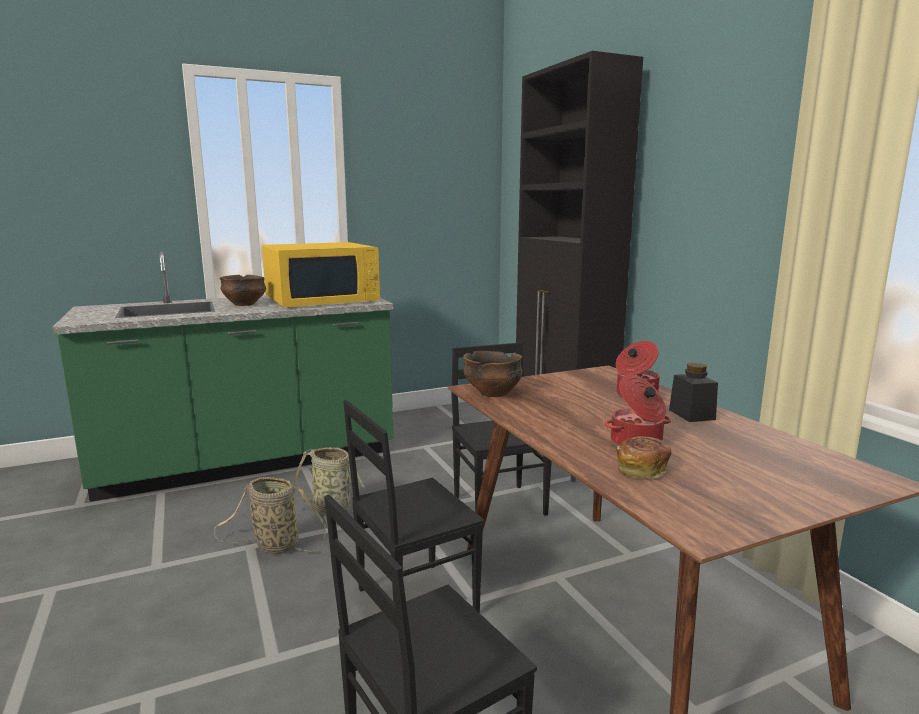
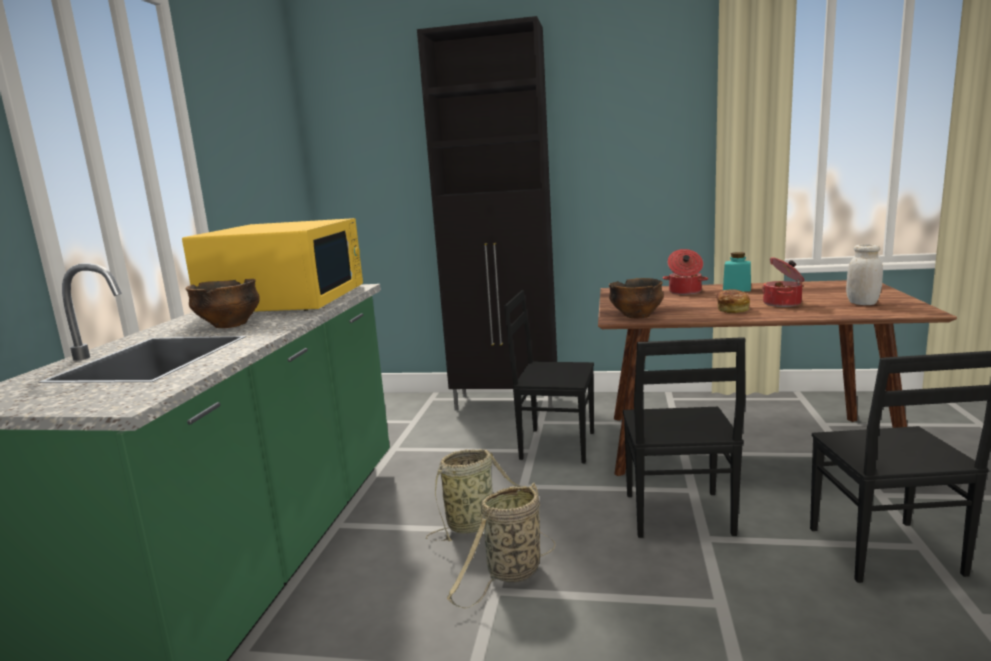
camera: 55 degrees left, 0 degrees up
bread [616,436,671,478] -> bread moved to [716,289,750,313]
black jar [669,363,718,422] -> turquoise jar [723,252,751,292]
none -> white jar [846,244,883,305]

